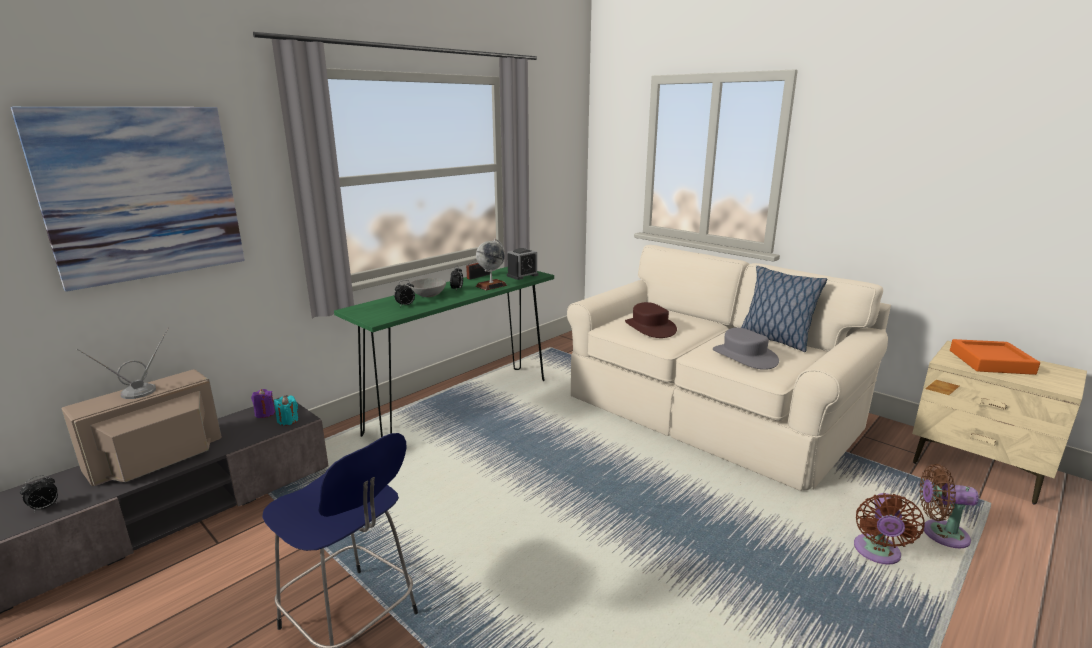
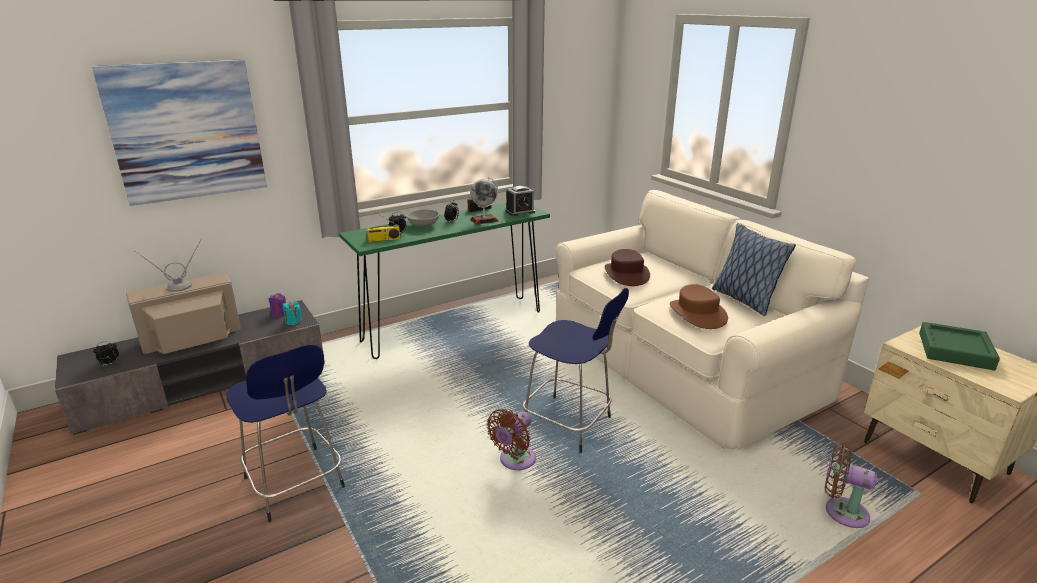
camera: 15 degrees right, 5 degrees up
grey hat [713,328,779,370] -> brown hat [670,284,728,329]
brown fan [854,493,925,565] -> brown fan moved to [487,409,536,470]
orange tray [950,339,1040,375] -> green tray [919,322,1000,370]
none -> radio [366,210,400,242]
none -> blue stool [523,288,629,453]

